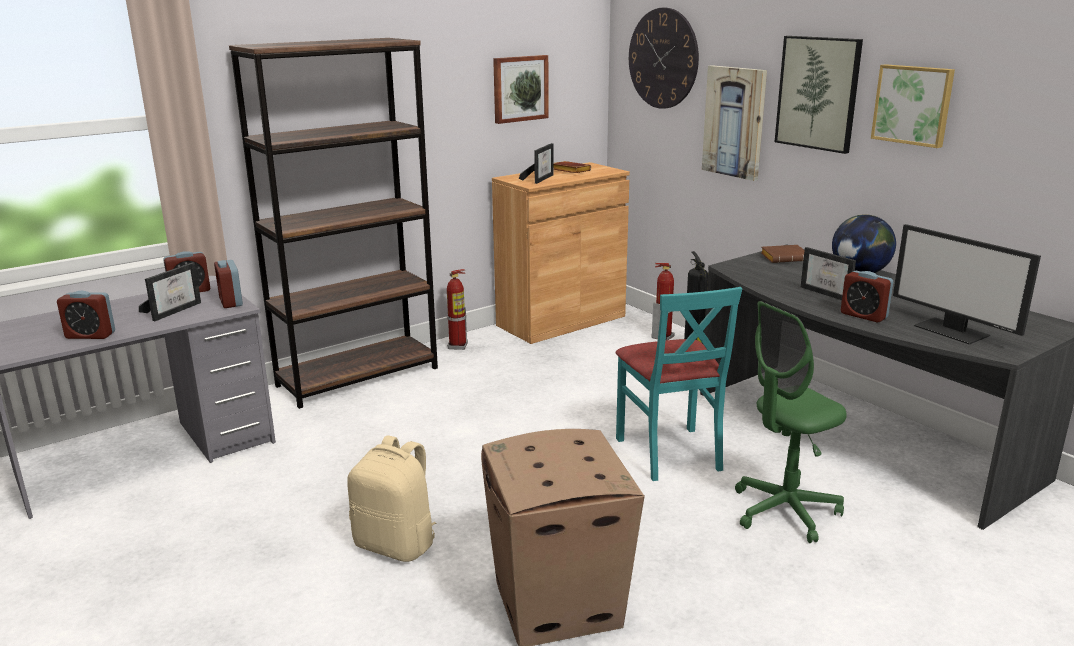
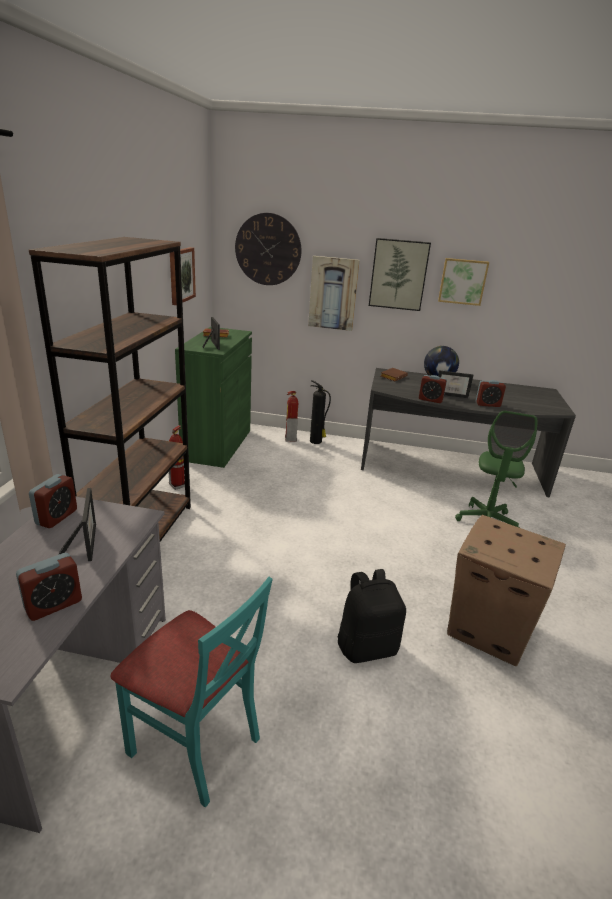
camera: 45 degrees left, 5 degrees up
alarm clock [214,260,243,308] -> alarm clock moved to [419,375,447,403]
beige backpack [347,436,436,562] -> black backpack [338,569,406,663]
brown cabinet [492,162,630,344] -> green cabinet [175,327,252,468]
turquoise chair [615,287,742,481] -> turquoise chair moved to [110,577,273,808]
monitor [893,224,1041,344] -> none

